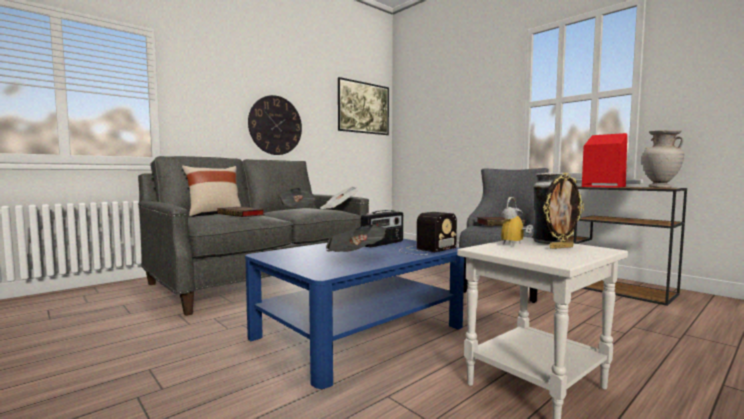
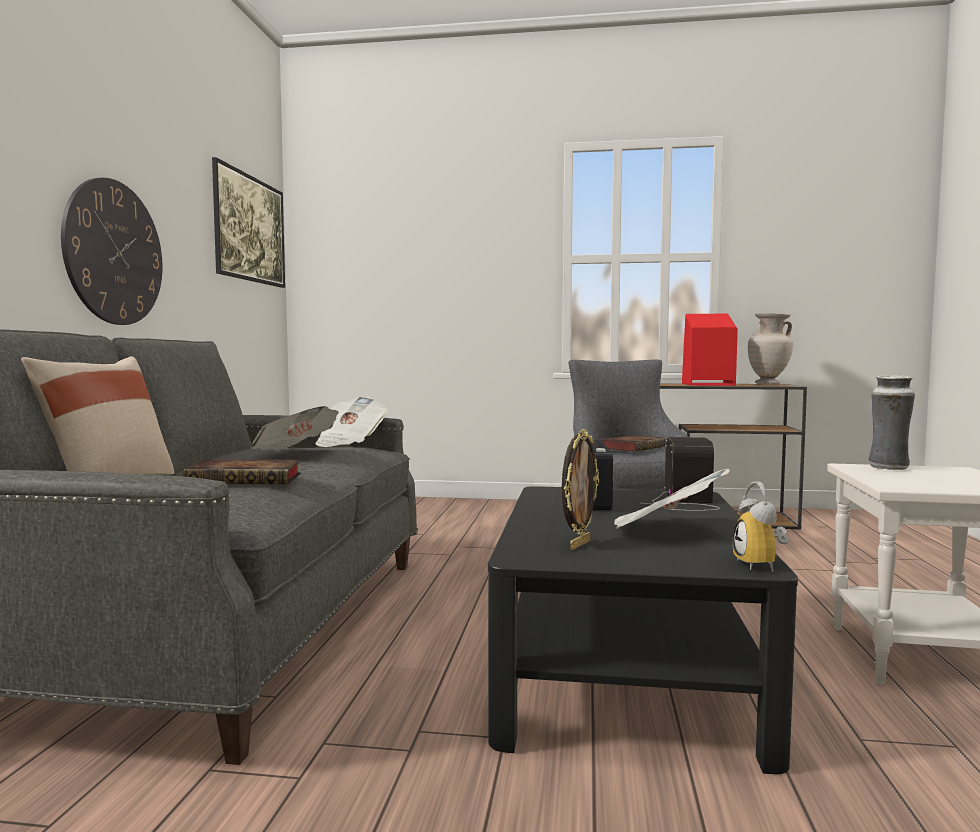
camera: 40 degrees left, 0 degrees up
blue coffee table [245,239,464,389] -> black coffee table [488,486,798,774]
alarm clock [501,197,533,246] -> alarm clock moved to [733,481,789,572]
picture frame [543,173,584,249] -> picture frame moved to [562,429,599,550]

